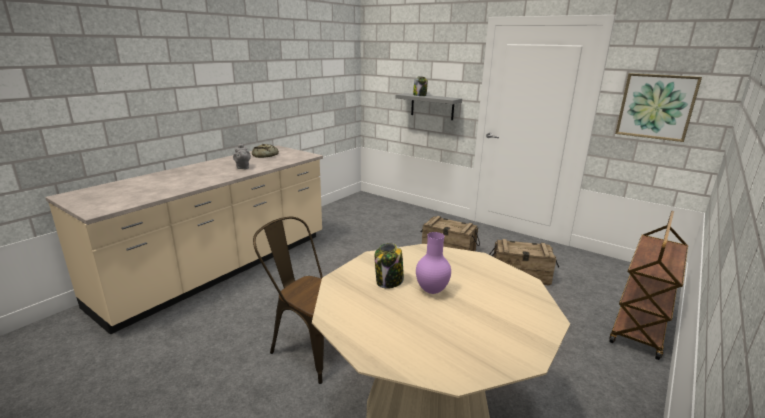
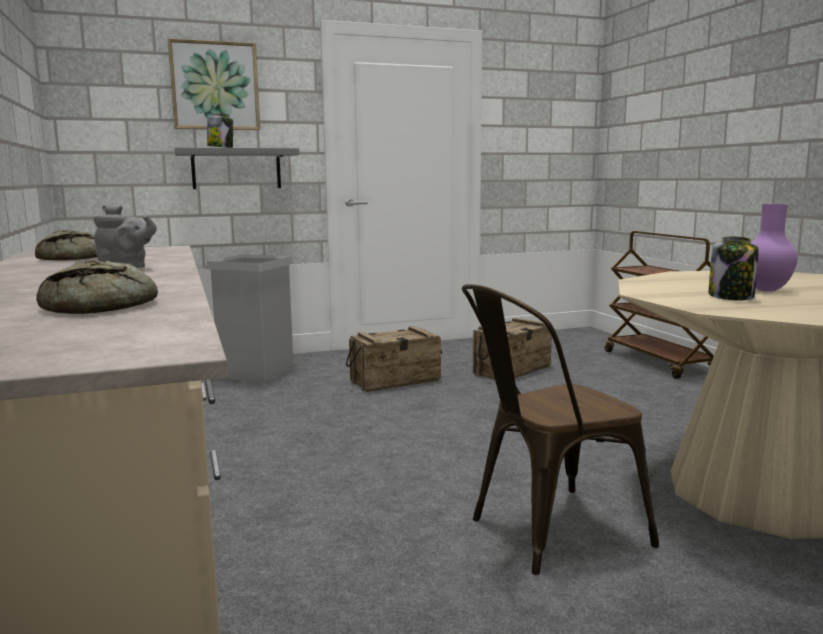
camera: 55 degrees left, 10 degrees down
picture [615,73,702,142] -> picture moved to [168,38,260,130]
none -> bread [36,260,158,314]
none -> grey trash can [206,254,294,383]

